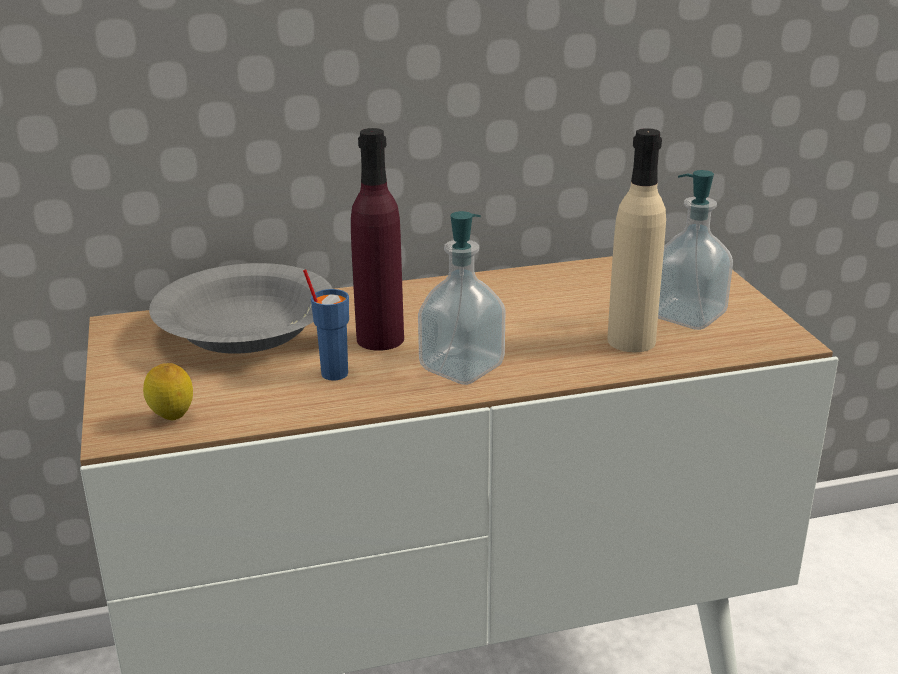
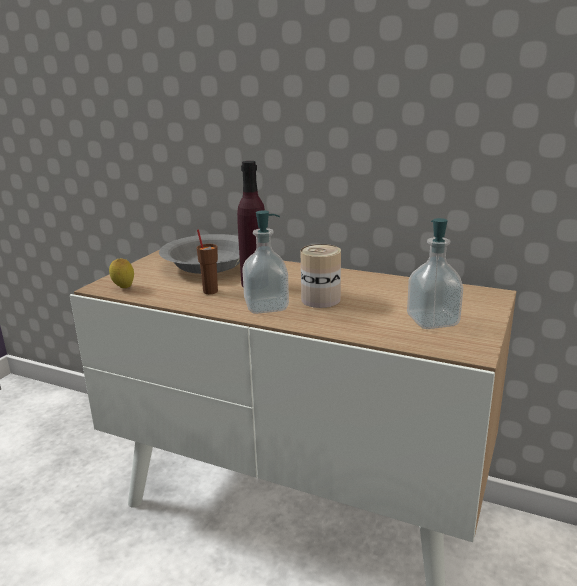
camera: 40 degrees right, 5 degrees down
blue cup [303,269,349,380] -> brown cup [196,229,218,294]
beige bottle [607,128,666,352] -> none
none -> can [300,244,341,308]

